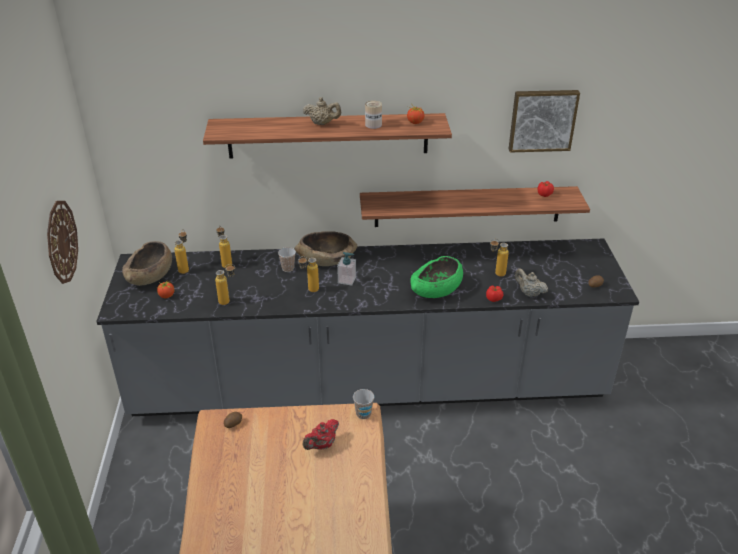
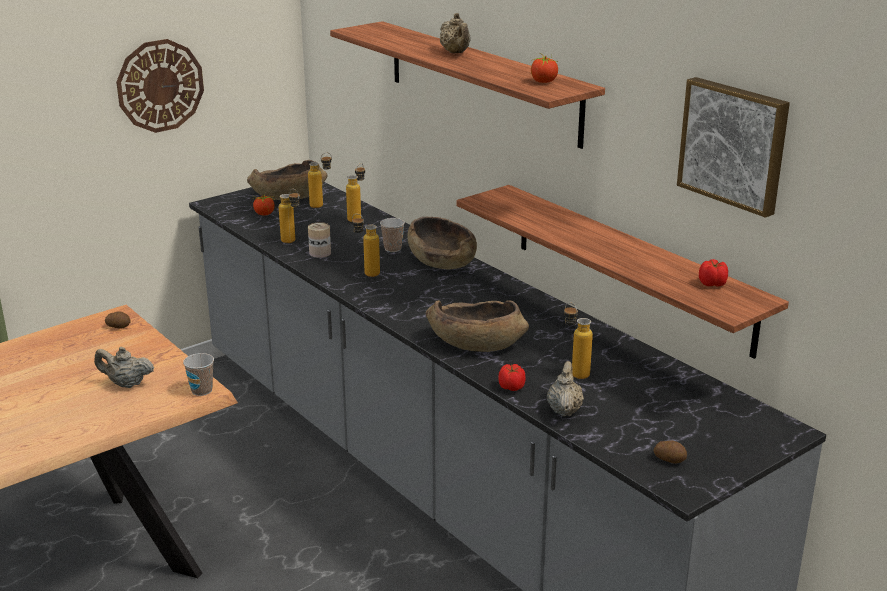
camera: 55 degrees right, 10 degrees down
red teapot [302,419,339,450] -> beige teapot [94,347,154,388]
soap dispenser [337,252,356,286] -> none
can [365,101,382,129] -> can moved to [308,222,331,258]
green bowl [410,256,463,298] -> brown bowl [426,300,529,352]

